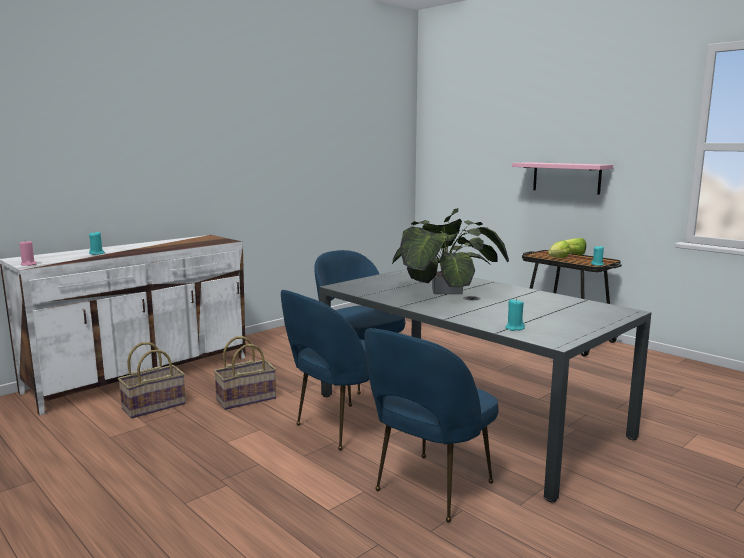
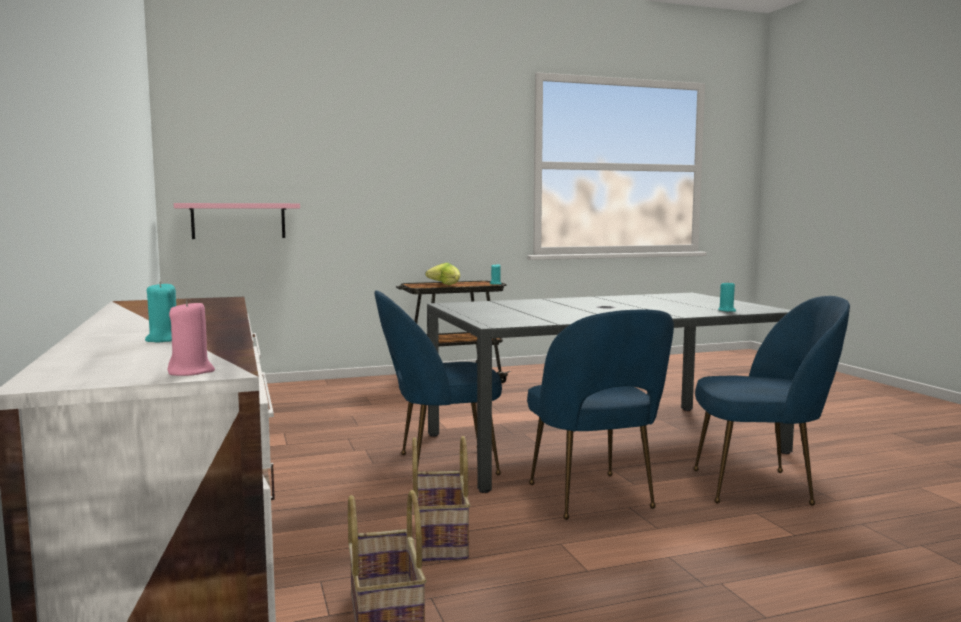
camera: 65 degrees left, 5 degrees down
blue chair [364,328,499,523] -> blue chair turned 60 degrees counterclockwise [694,296,850,506]
potted plant [392,208,509,294] -> none
pink shelf [512,162,613,195] -> pink shelf moved to [174,203,300,239]

